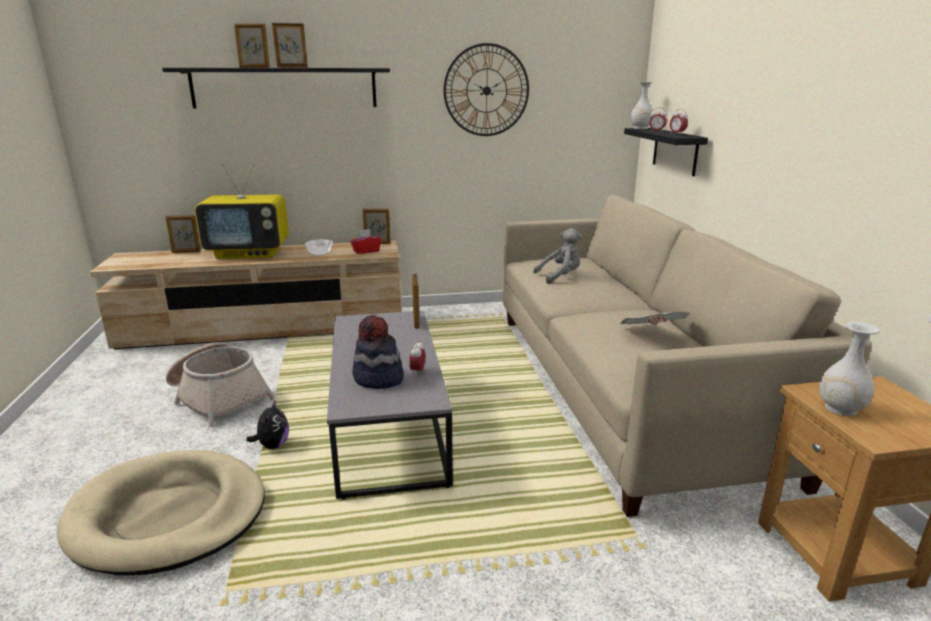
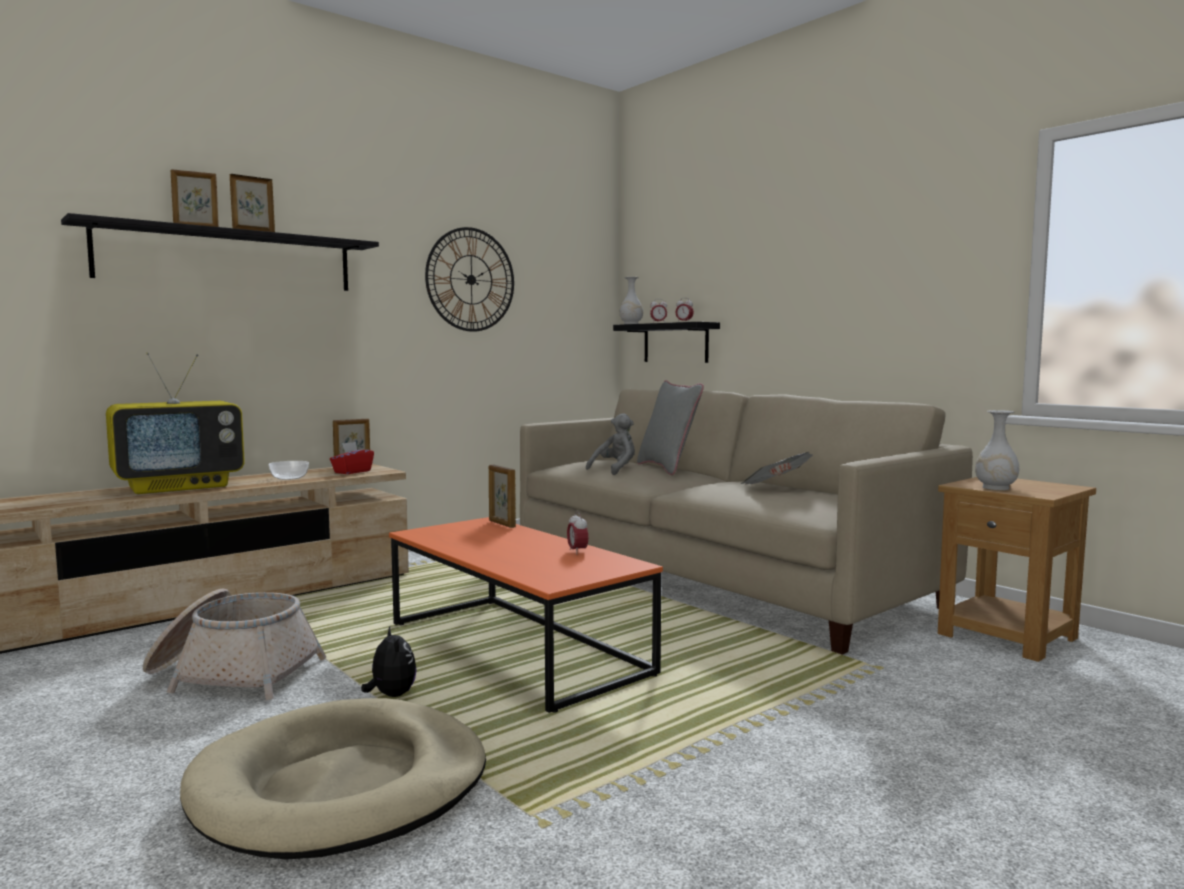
camera: 30 degrees left, 15 degrees down
picture frame [166,215,201,253] -> none
grey coffee table [327,311,453,500] -> orange coffee table [389,517,663,713]
hat [352,315,404,389] -> none
none -> grey pillow [637,380,704,475]

